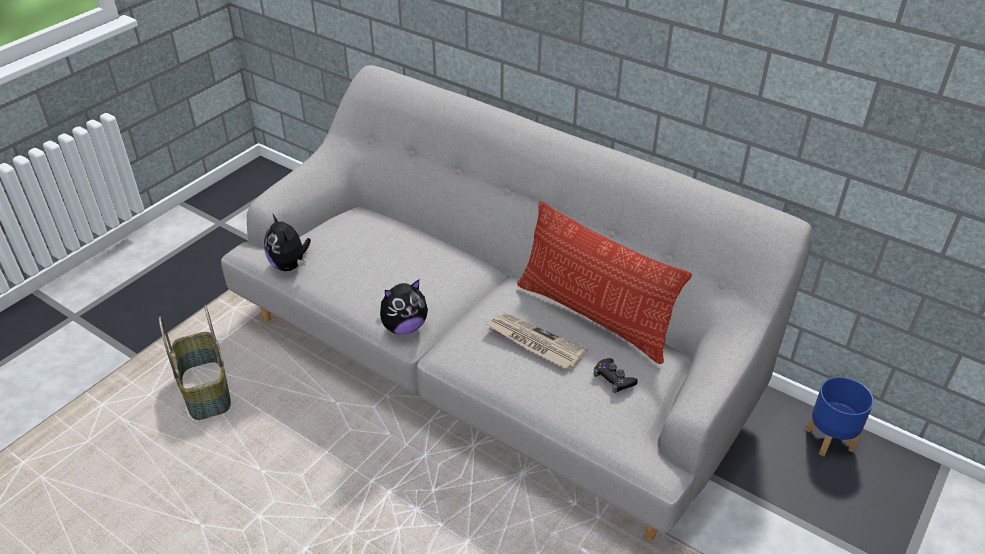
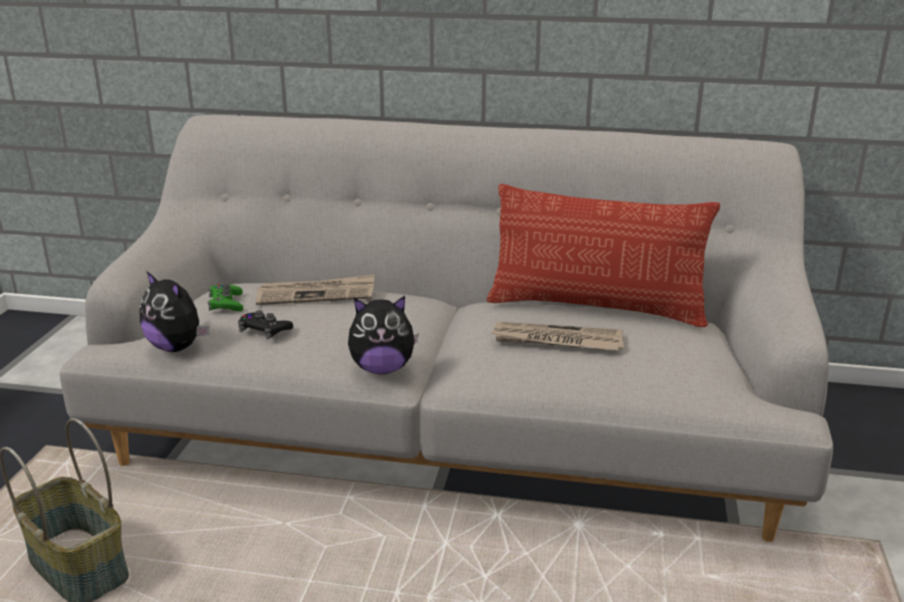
camera: 25 degrees left, 15 degrees down
plush toy [380,280,428,335] -> plush toy turned 45 degrees clockwise [348,296,419,374]
black game controller [594,358,638,393] -> black game controller moved to [238,310,293,339]
blue planter [806,377,874,457] -> none
none -> green game controller [208,284,243,312]
none -> newspaper [256,275,374,305]

